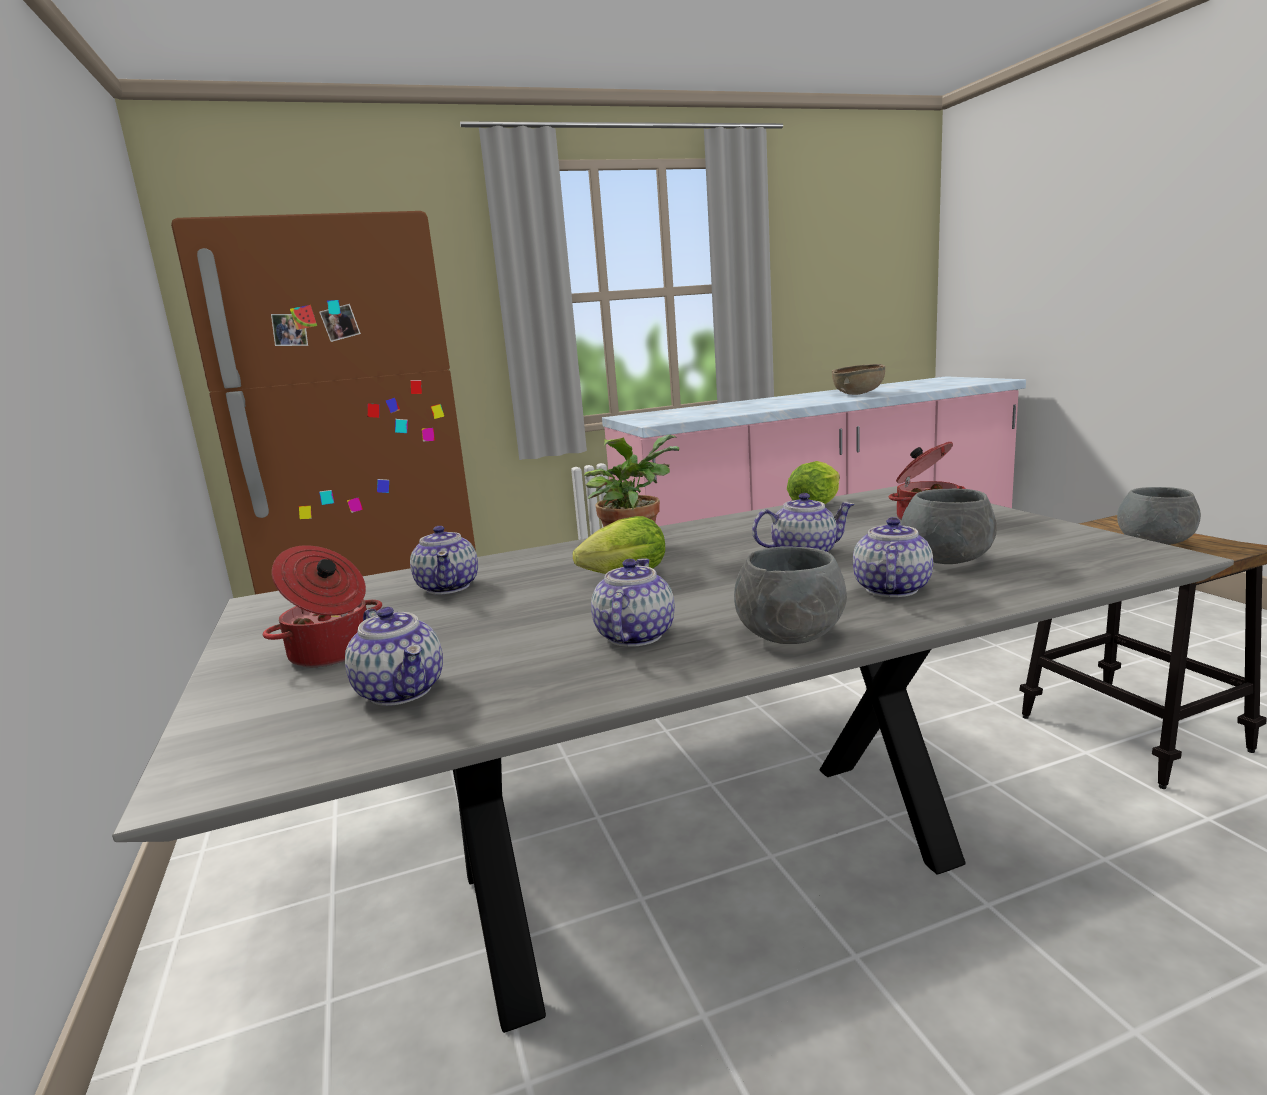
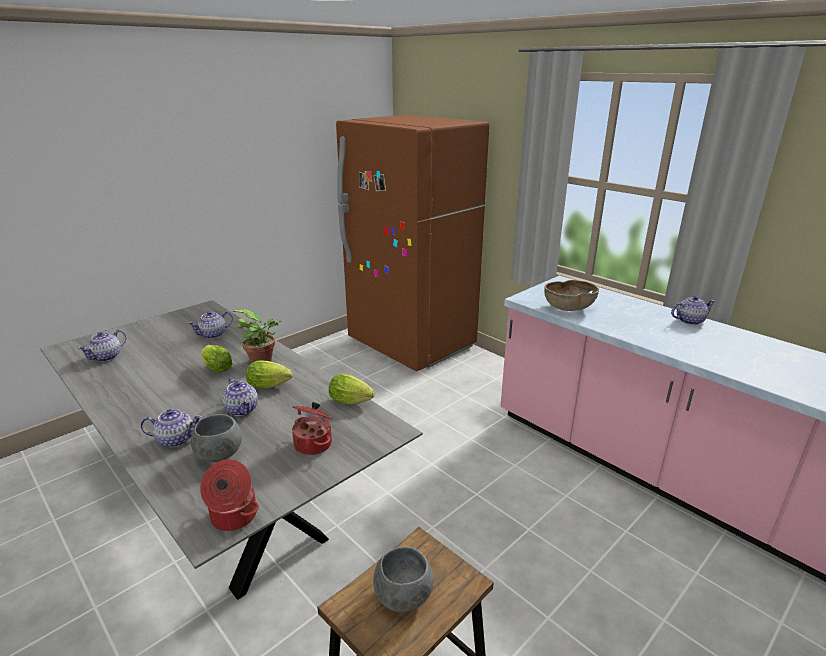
camera: 65 degrees right, 10 degrees up
cooking pot [263,545,382,667] -> cooking pot moved to [200,459,259,531]
teapot [591,559,675,647] -> teapot moved to [671,296,715,325]
grey bowl [734,546,847,644] -> none
brown bowl [832,364,885,395] -> brown bowl moved to [544,280,599,311]
none -> lettuce [246,360,293,388]

